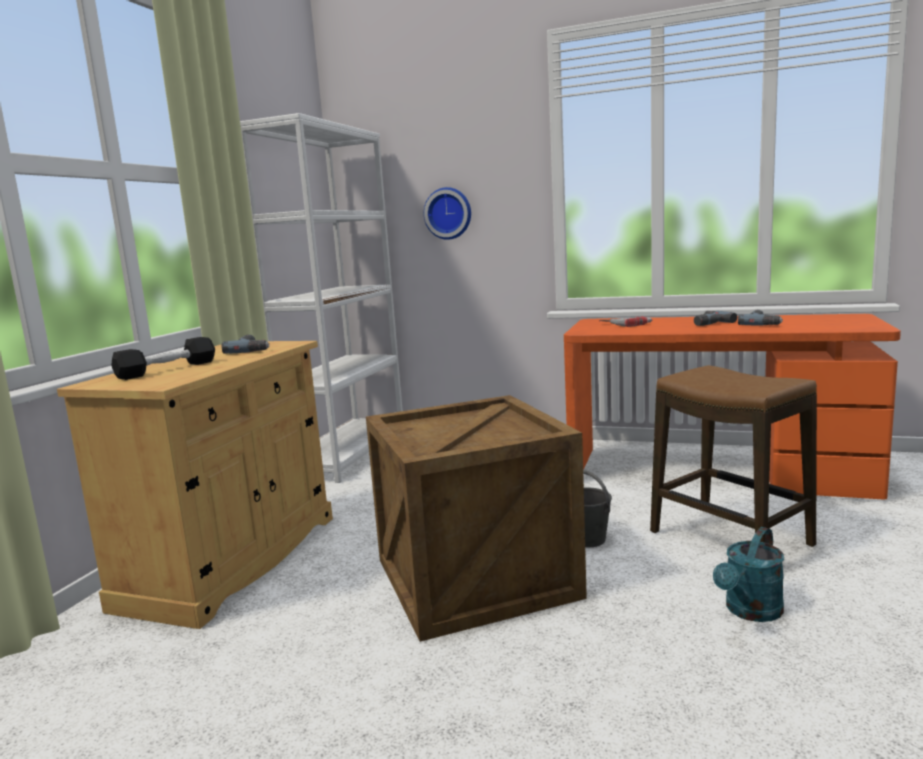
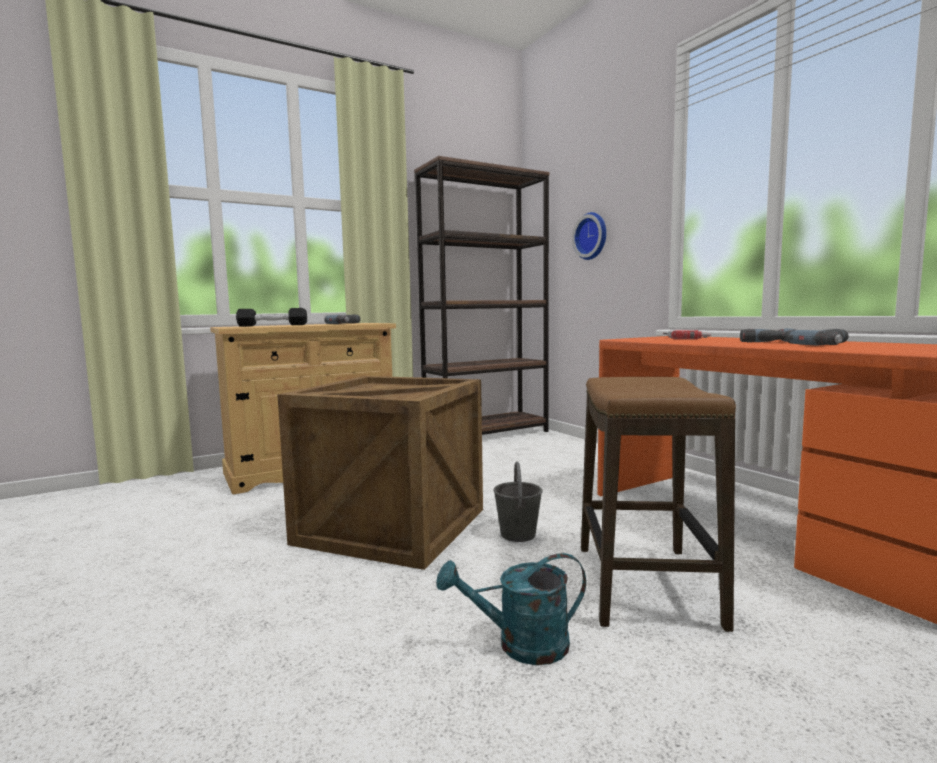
camera: 40 degrees right, 5 degrees down
white bookcase [240,113,403,483] -> brown bookcase [414,156,549,435]

